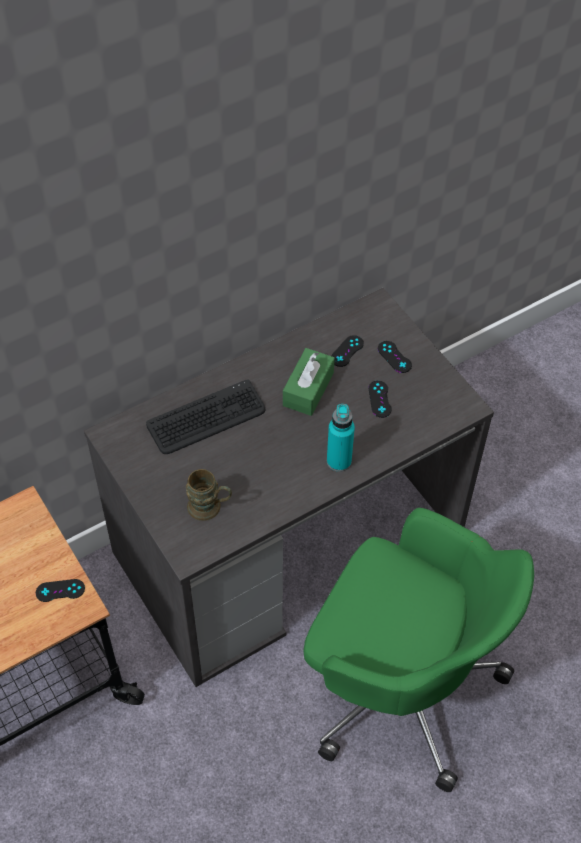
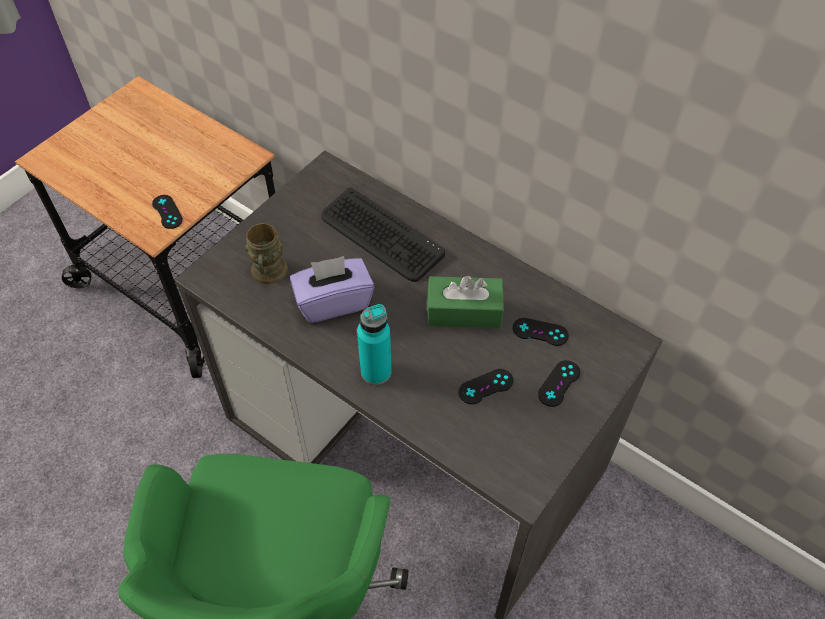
camera: 70 degrees right, 0 degrees up
none -> purple tissue box [290,256,375,323]

